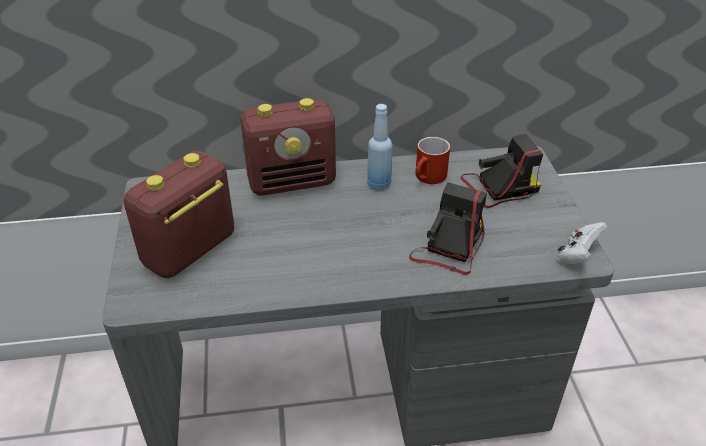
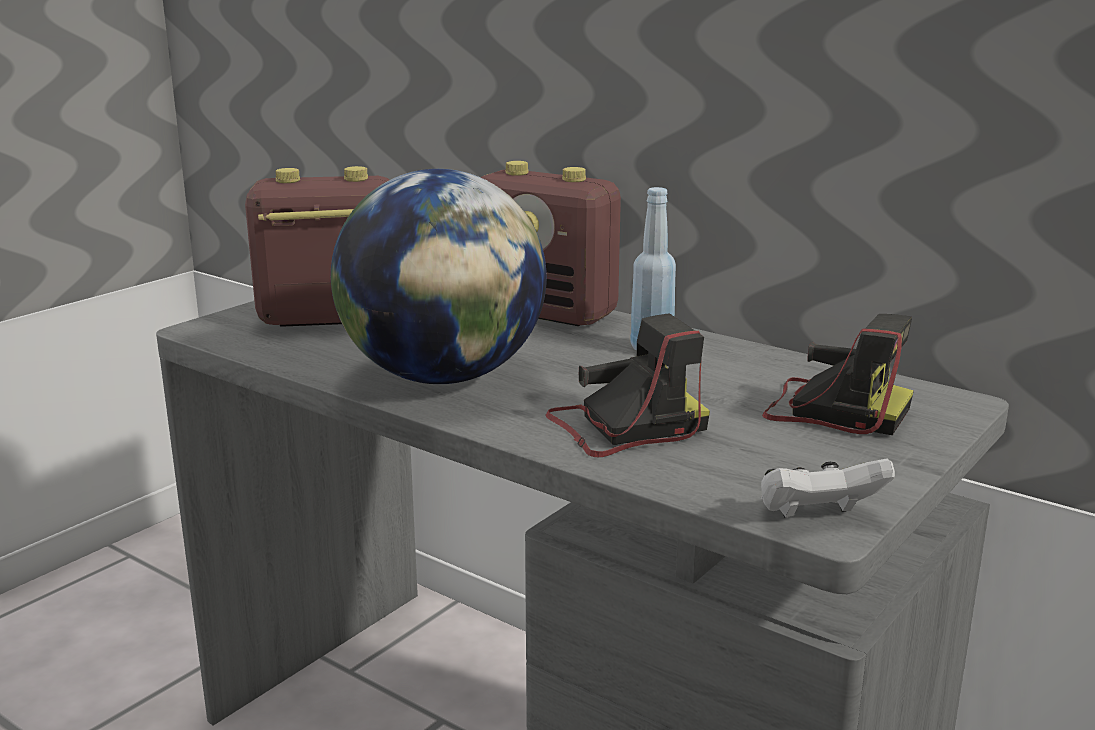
camera: 45 degrees right, 20 degrees down
red mug [415,137,450,184] -> none
none -> globe [331,169,547,384]

